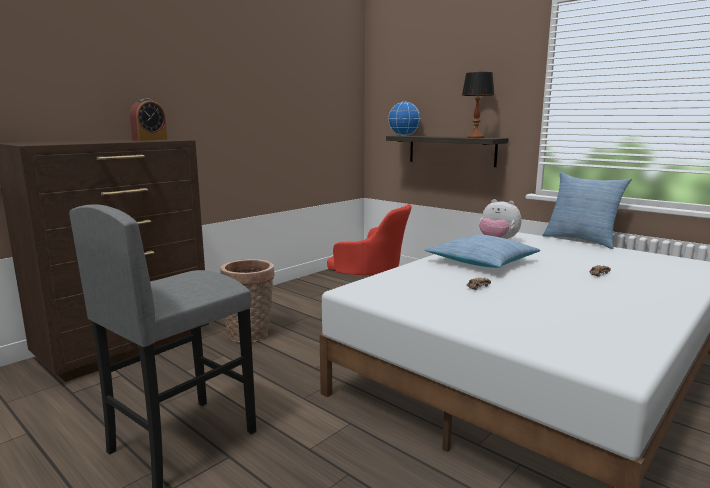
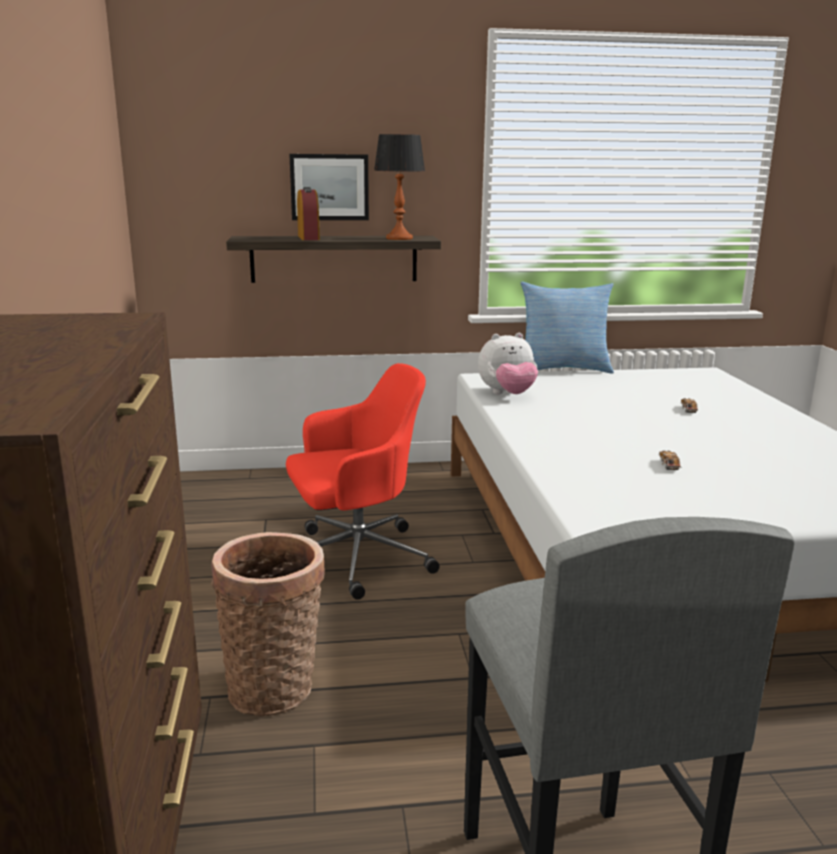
camera: 50 degrees left, 5 degrees up
alarm clock [130,99,167,141] -> alarm clock moved to [297,187,320,240]
globe [388,102,421,136] -> none
pillow [424,234,540,268] -> none
none -> picture [289,154,369,220]

